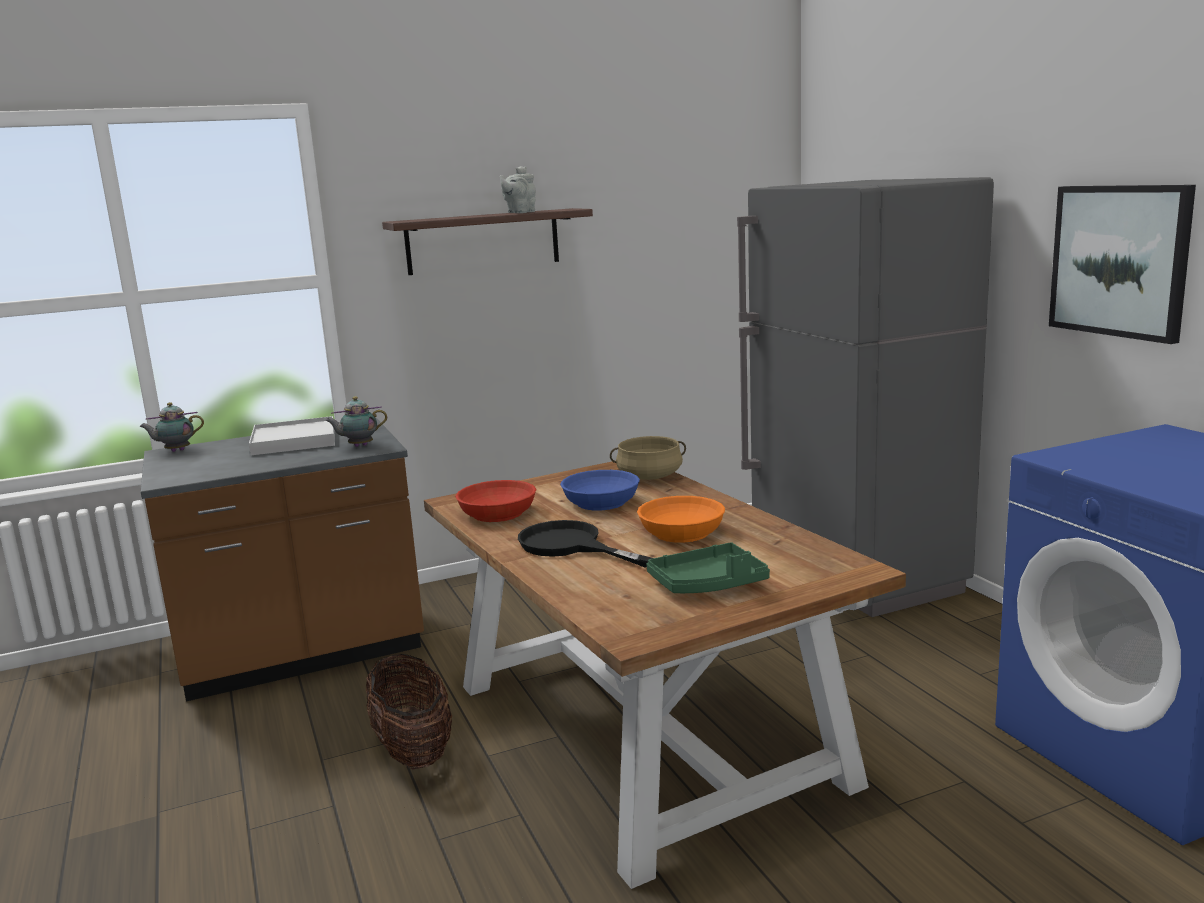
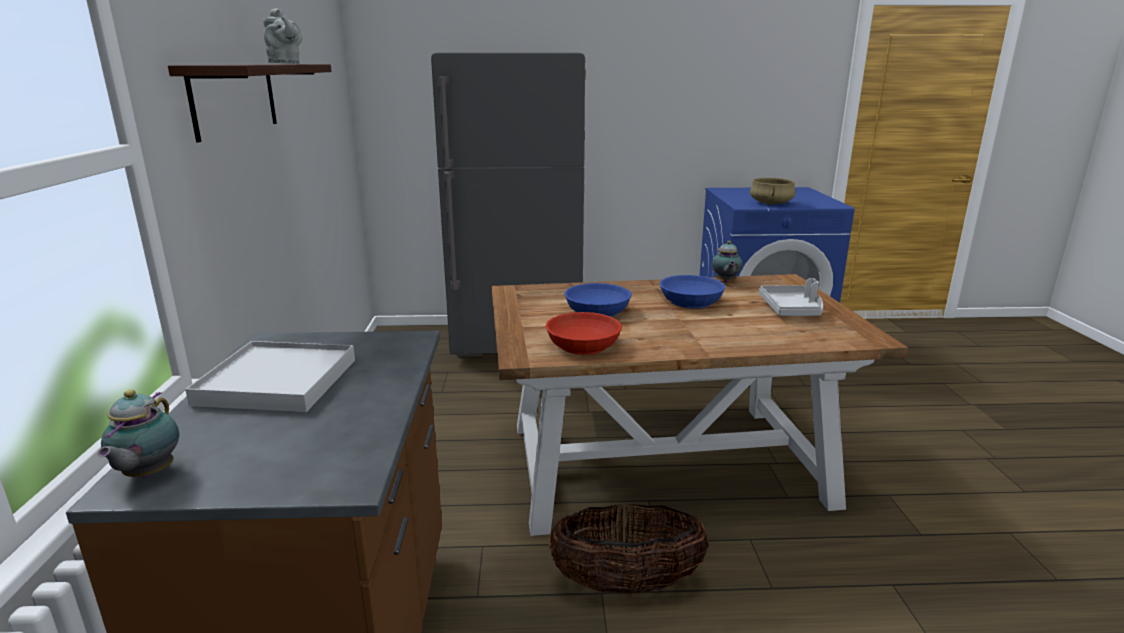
camera: 70 degrees left, 5 degrees up
teapot [325,396,387,447] -> teapot moved to [712,241,743,283]
black frying pan [518,520,653,568] -> none
beige cooking pot [610,436,686,480] -> beige cooking pot moved to [750,178,795,204]
orange bowl [637,496,725,543] -> blue bowl [660,275,725,309]
green tray [647,542,770,593] -> grey tray [759,278,823,316]
picture [1049,185,1196,344] -> none

